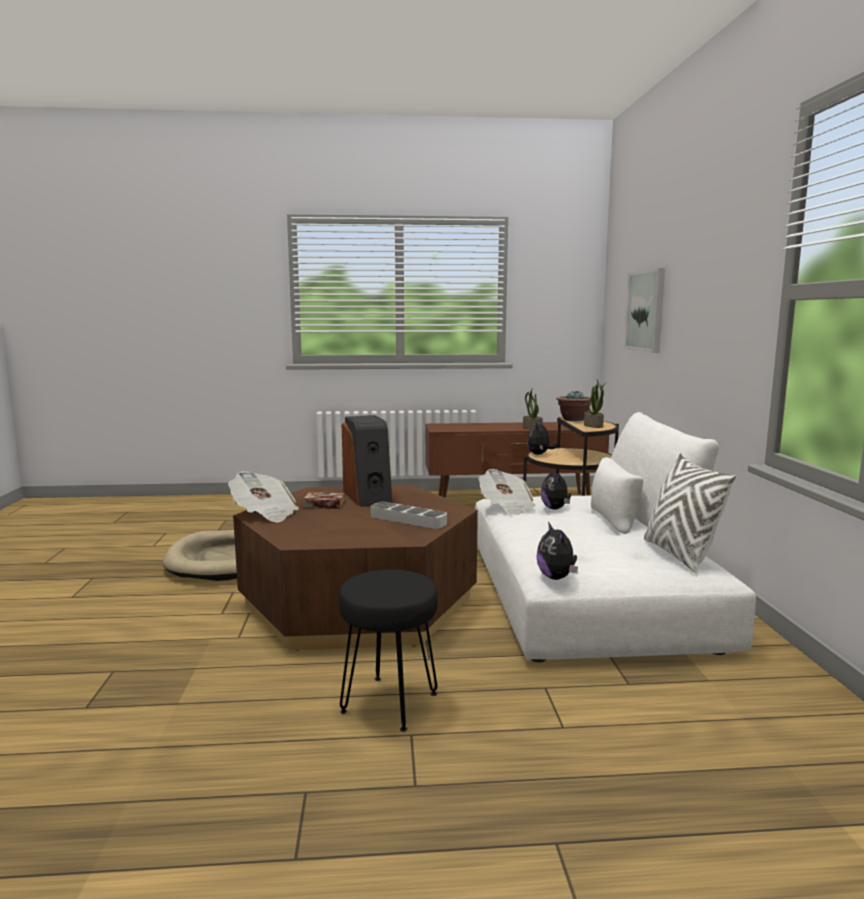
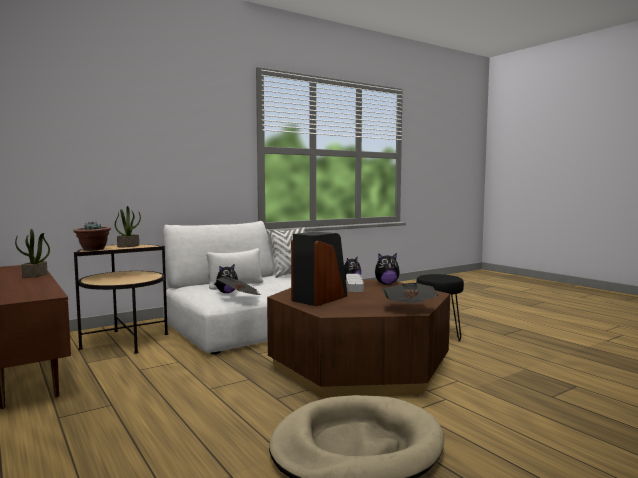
camera: 120 degrees left, 5 degrees down
book [302,492,345,509] -> none
plush toy [527,420,557,455] -> plush toy moved to [375,253,400,284]
picture [624,268,665,353] -> none

